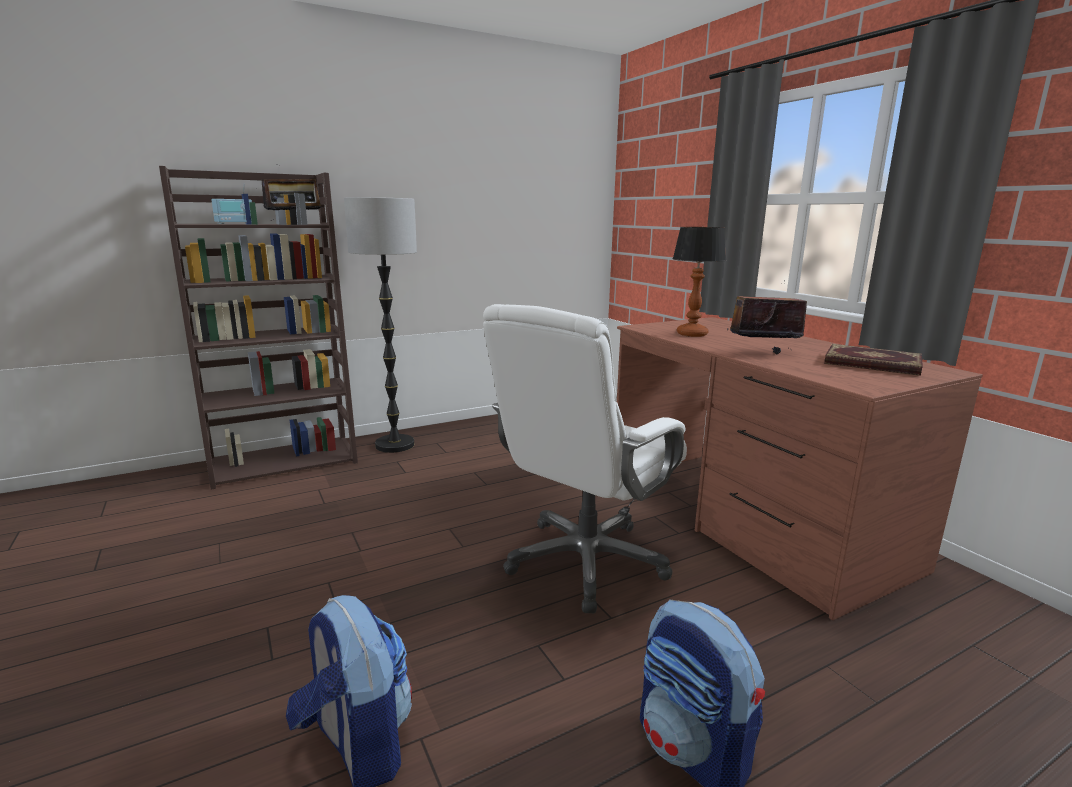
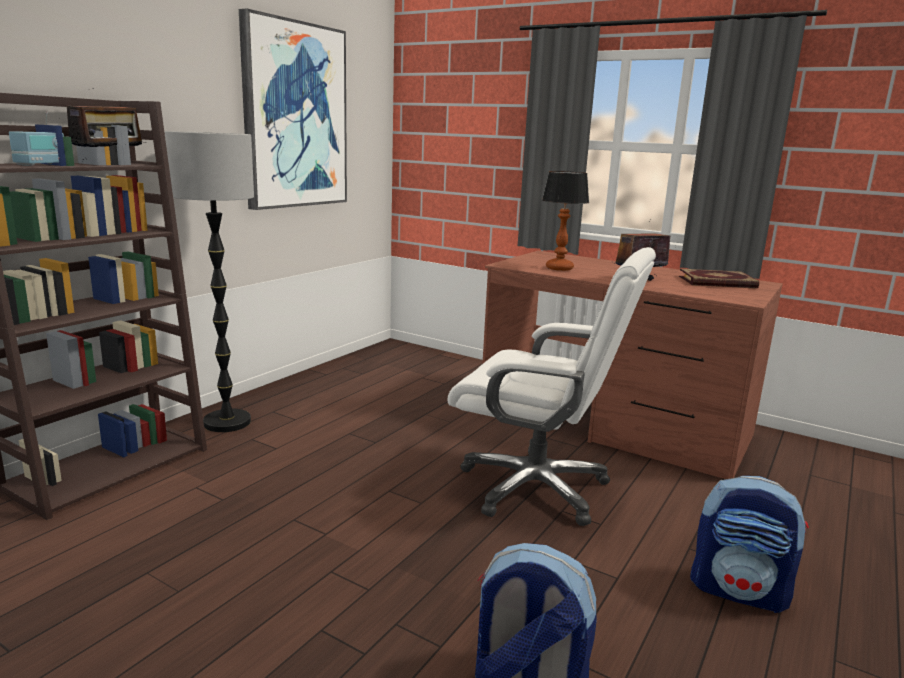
camera: 30 degrees left, 0 degrees up
white office chair [483,304,687,613] -> white office chair turned 75 degrees counterclockwise [447,247,656,526]
none -> picture [239,8,347,210]

